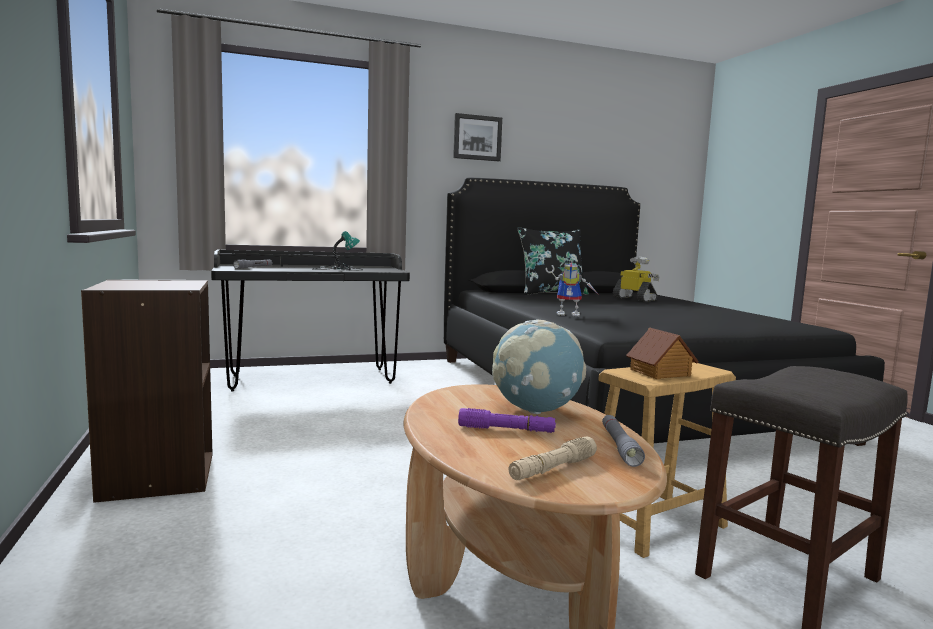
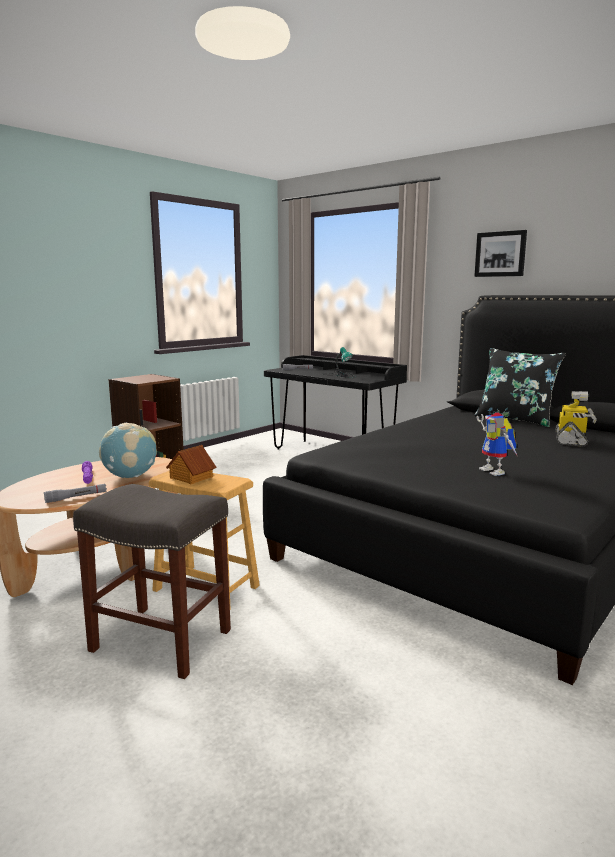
camera: 60 degrees right, 5 degrees up
beige flashlight [509,436,597,480] -> none
toy robot [545,263,599,317] -> toy robot moved to [477,412,518,476]

